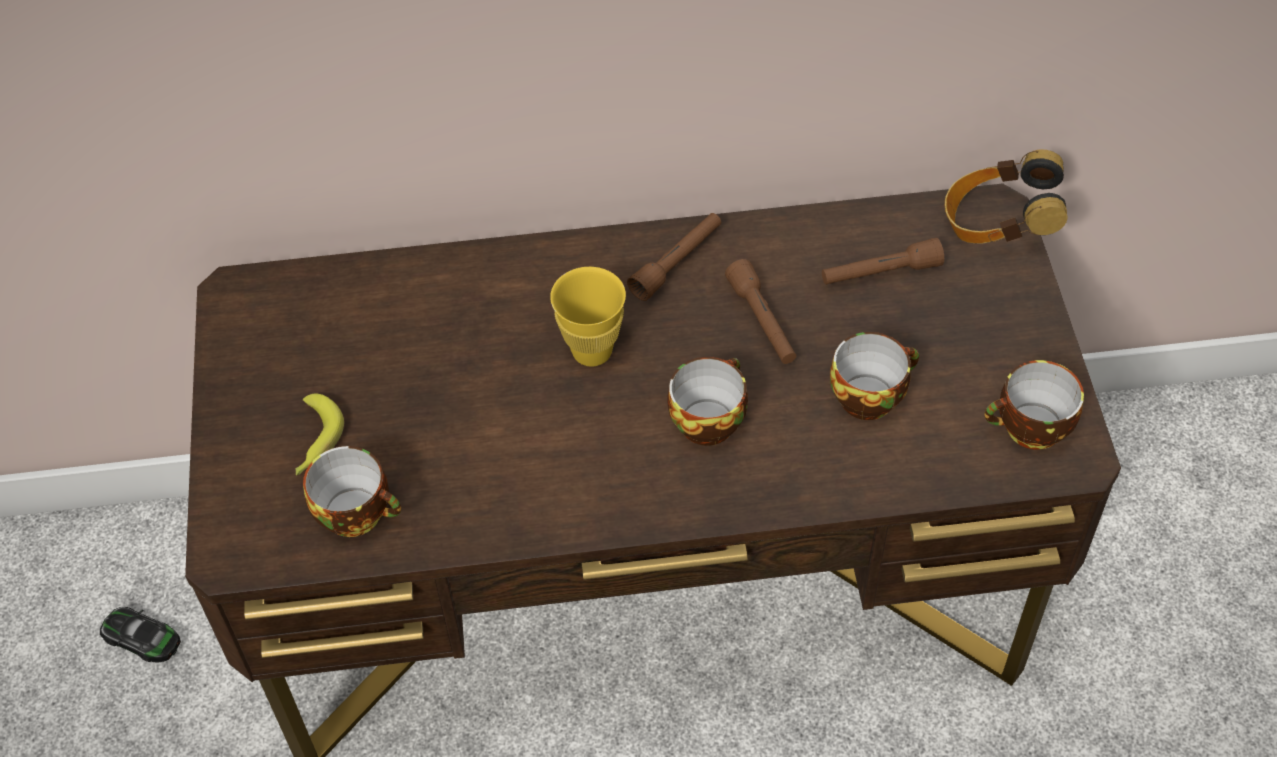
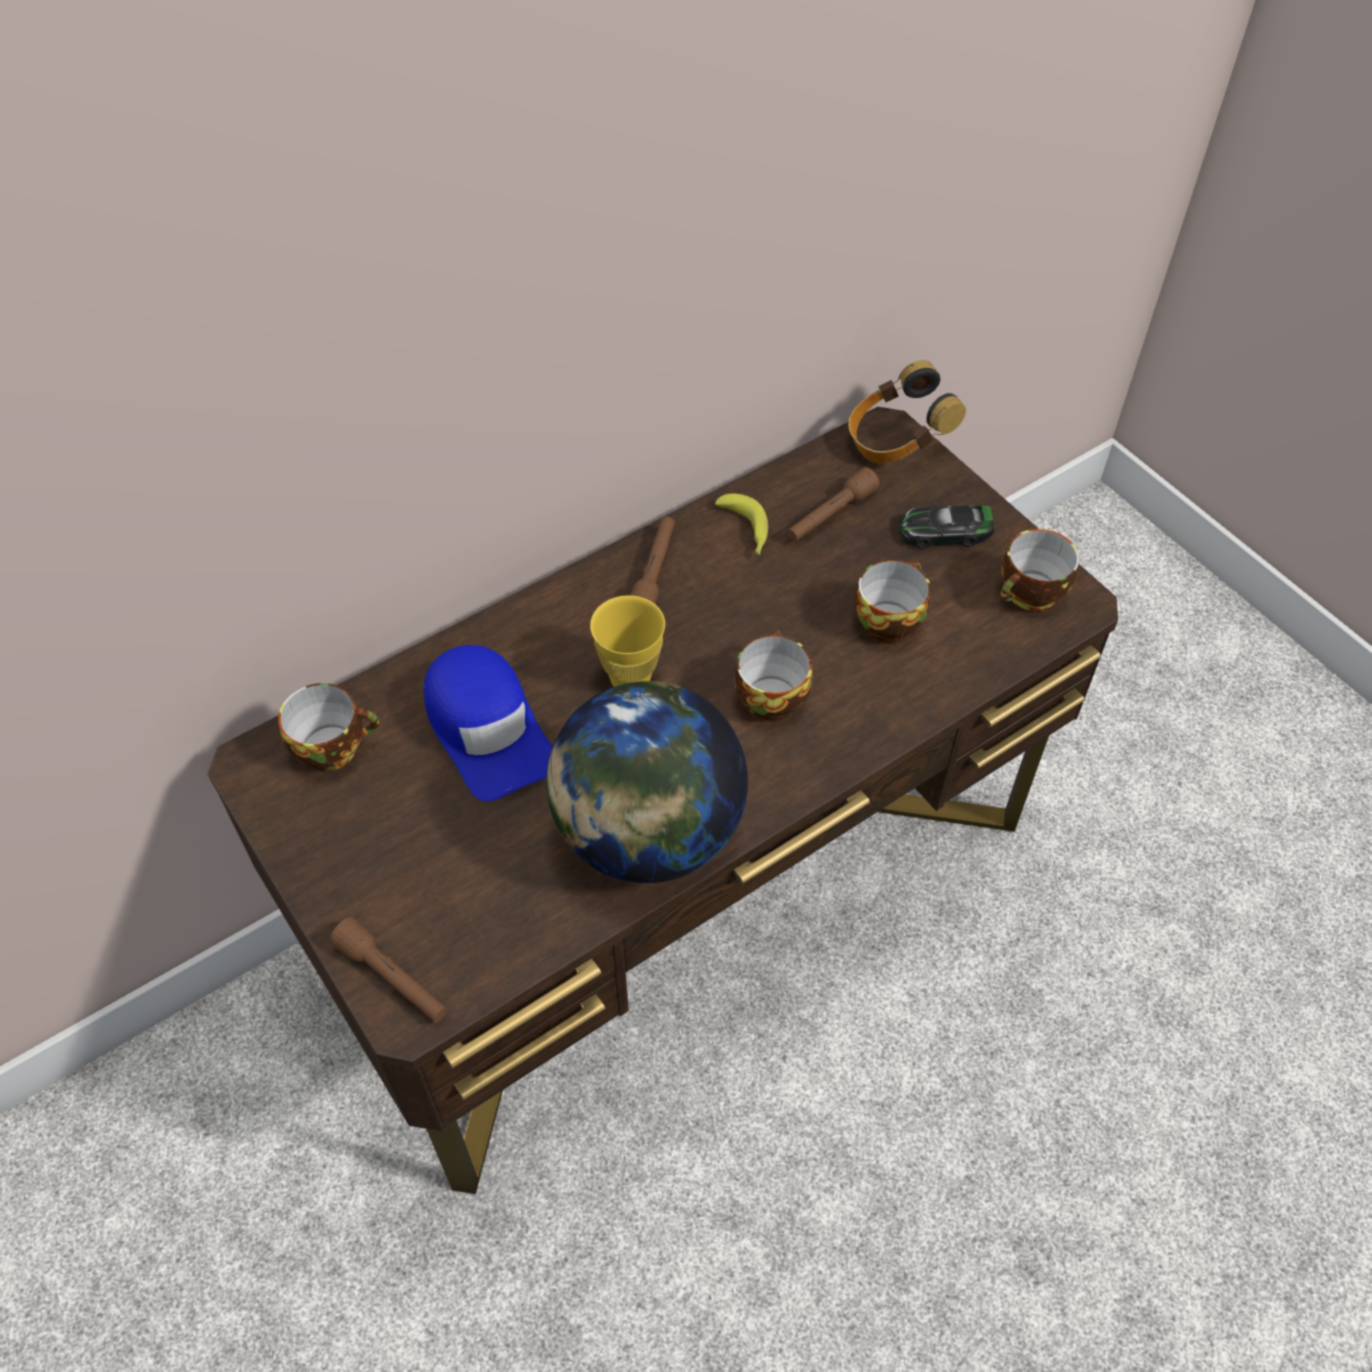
camera: 30 degrees left, 0 degrees up
toy car [100,607,181,663] -> toy car moved to [899,502,994,549]
banana [295,393,344,475] -> banana moved to [715,493,768,555]
cup [303,446,401,537] -> cup moved to [278,683,379,771]
brown flashlight [725,259,796,364] -> brown flashlight moved to [330,917,448,1023]
none -> blue cap [423,645,553,801]
none -> globe [546,681,748,883]

